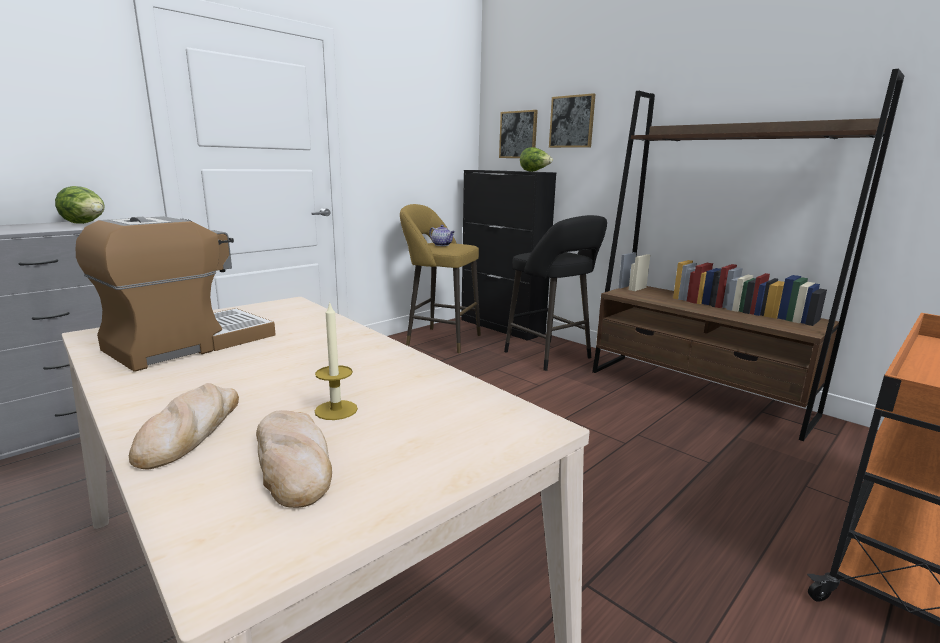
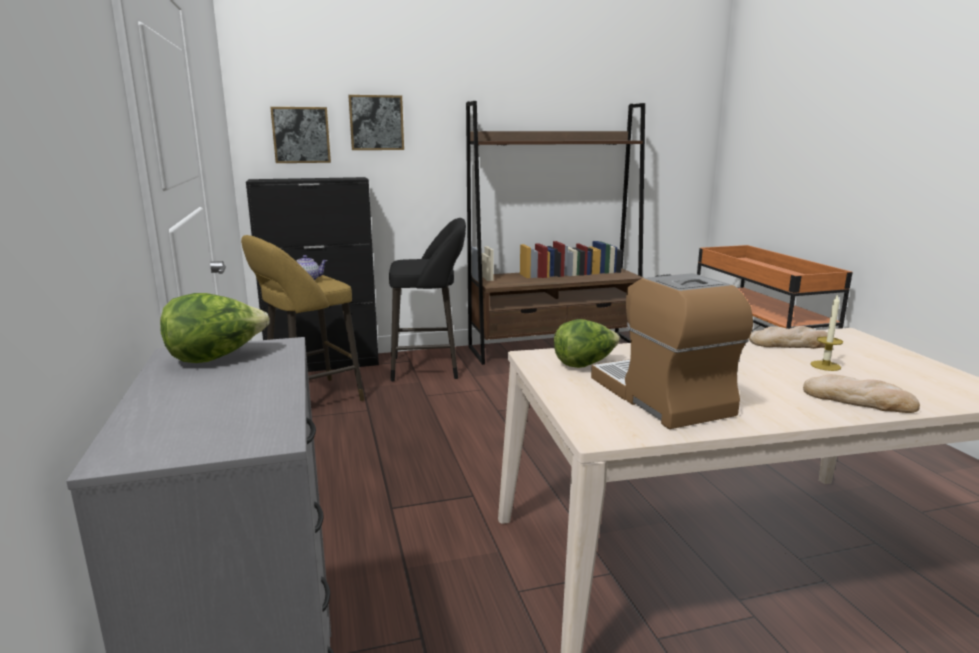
camera: 60 degrees left, 0 degrees up
bread [256,410,332,508] -> bread moved to [749,326,828,349]
lettuce [520,147,553,172] -> lettuce moved to [554,319,620,368]

